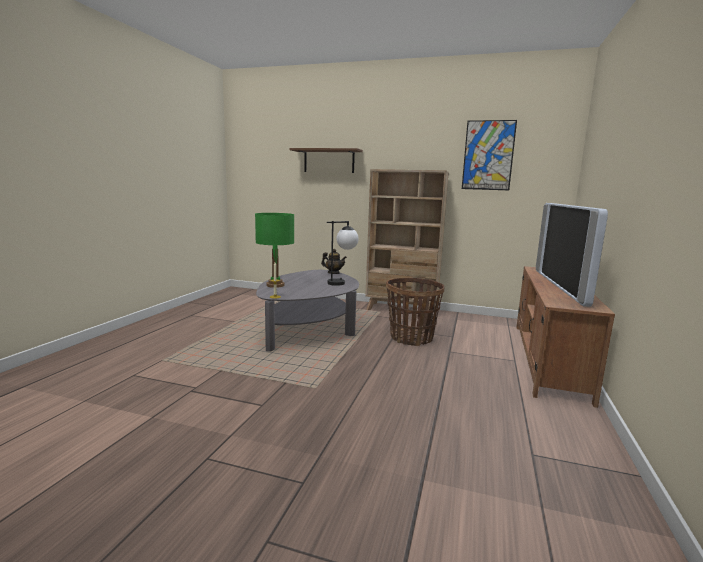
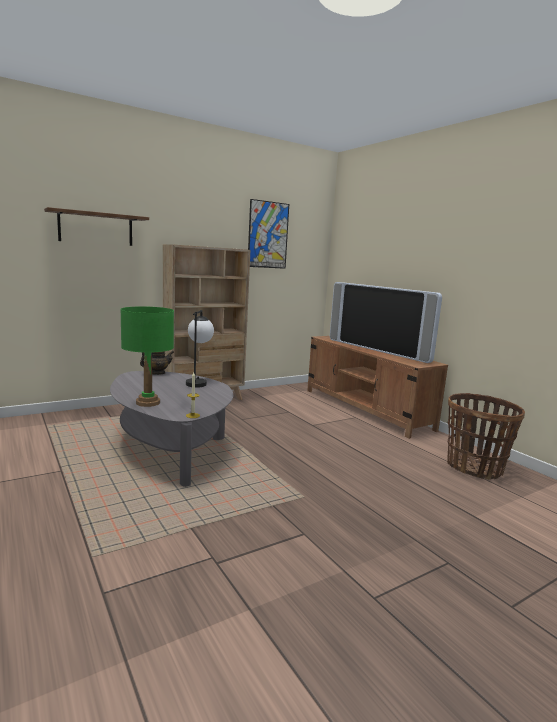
camera: 50 degrees left, 0 degrees up
basket [386,278,444,346] -> basket moved to [447,393,525,480]

